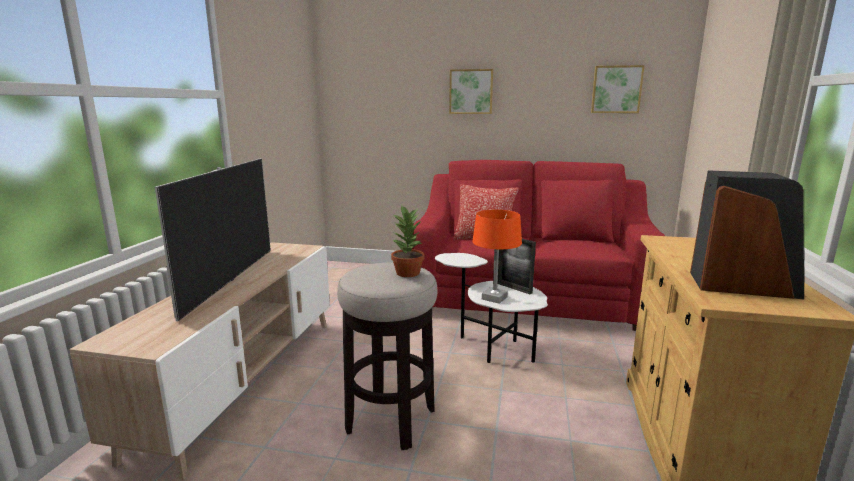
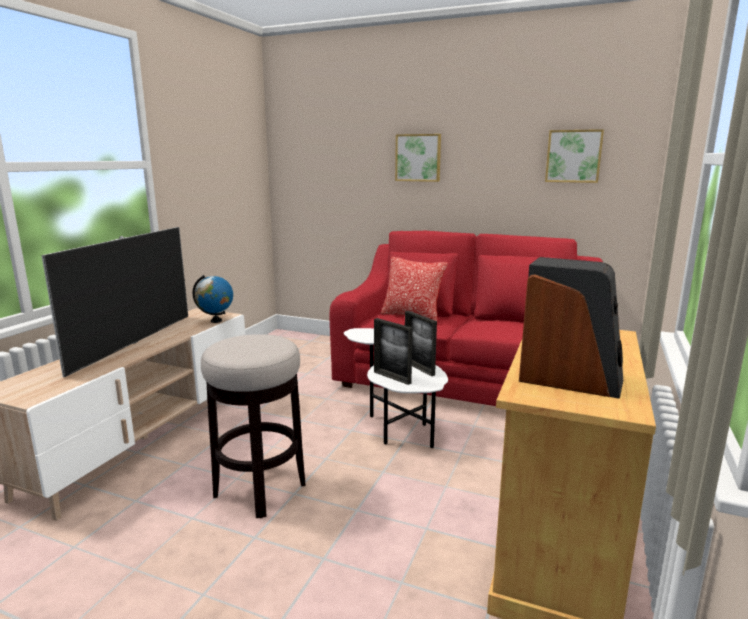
camera: 10 degrees right, 0 degrees up
potted plant [391,206,424,277] -> none
orange table lamp [473,210,522,304] -> picture frame [374,318,413,385]
none -> globe [193,275,233,323]

